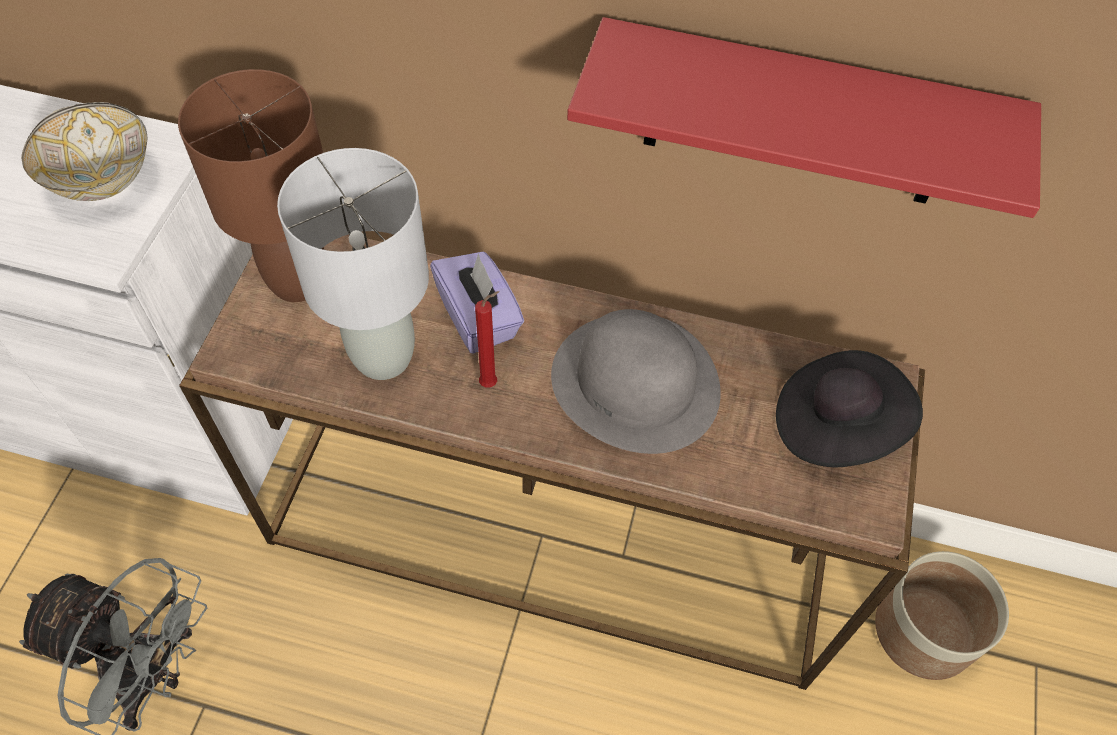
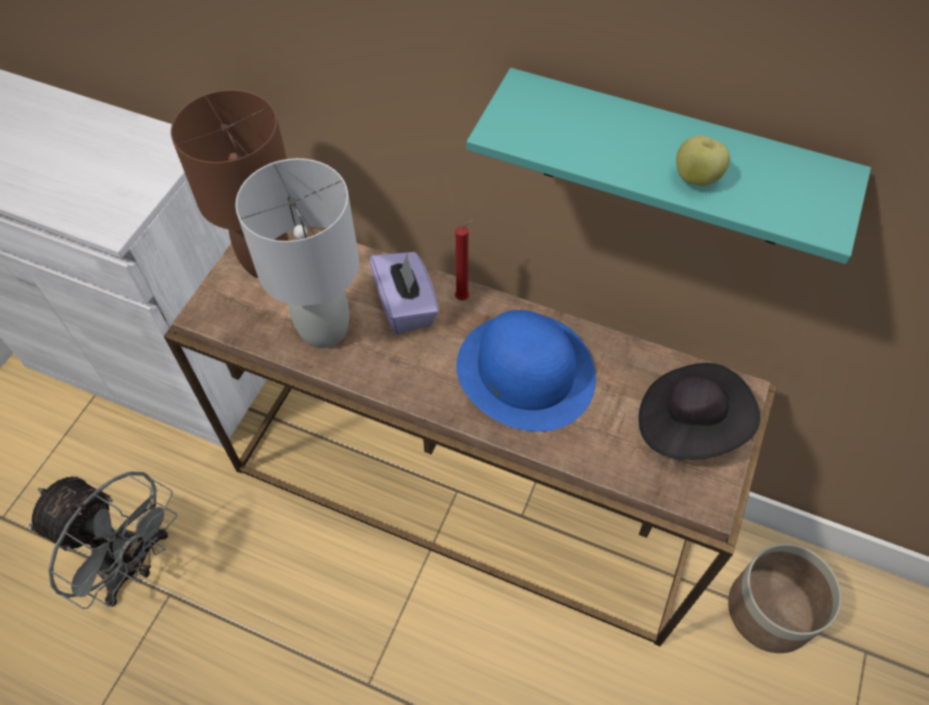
camera: 10 degrees right, 0 degrees up
bowl [21,102,147,201] -> none
red candle [475,291,500,388] -> red candle moved to [455,219,475,300]
grey hat [551,309,721,454] -> blue hat [456,310,596,432]
red shelf [567,17,1041,218] -> turquoise shelf [467,68,871,264]
none -> apple [676,135,730,186]

